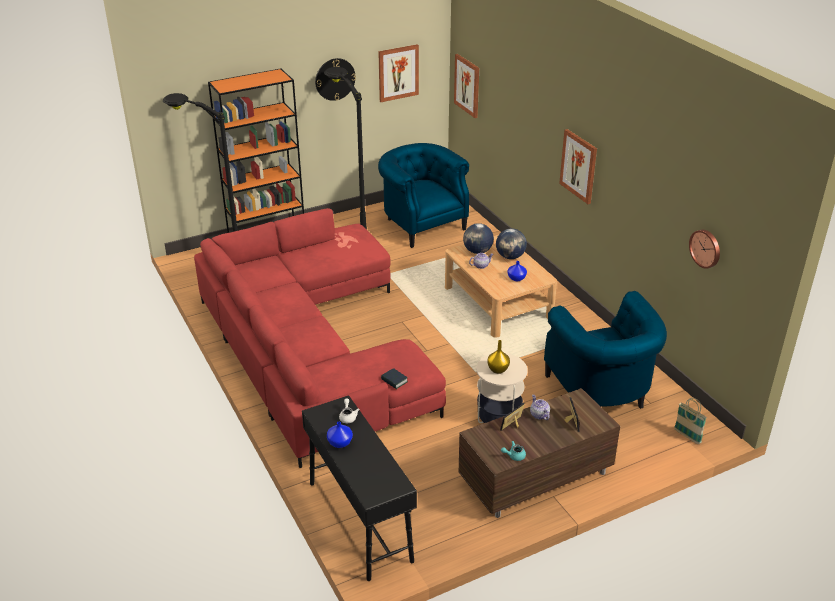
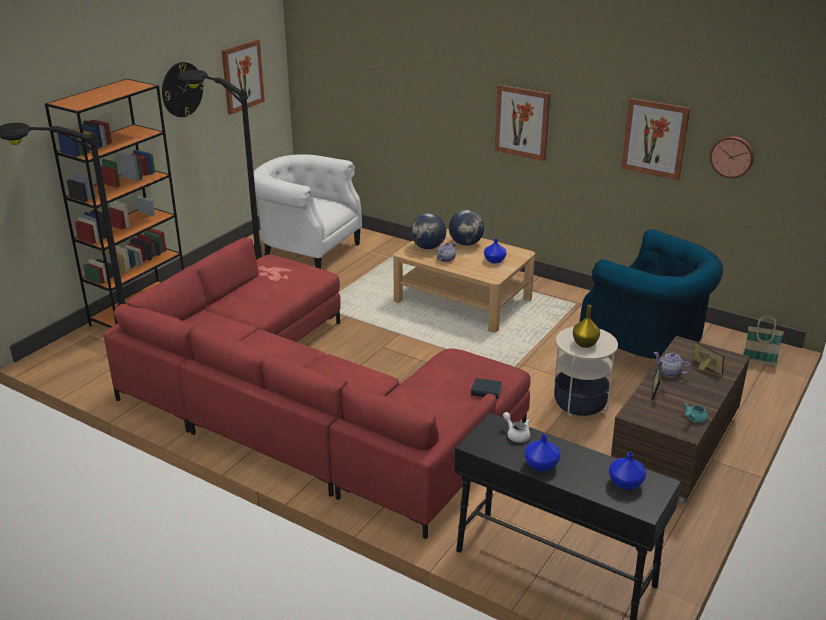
camera: 30 degrees left, 5 degrees down
blue armchair [378,143,469,248] -> white armchair [254,154,362,269]
picture [454,54,479,118] -> picture moved to [621,98,690,180]
none -> blue vase [609,452,646,490]

